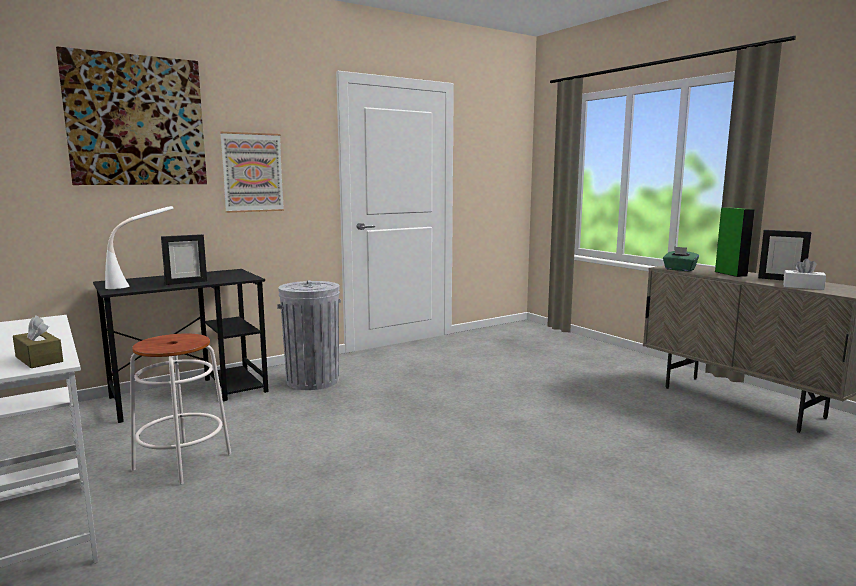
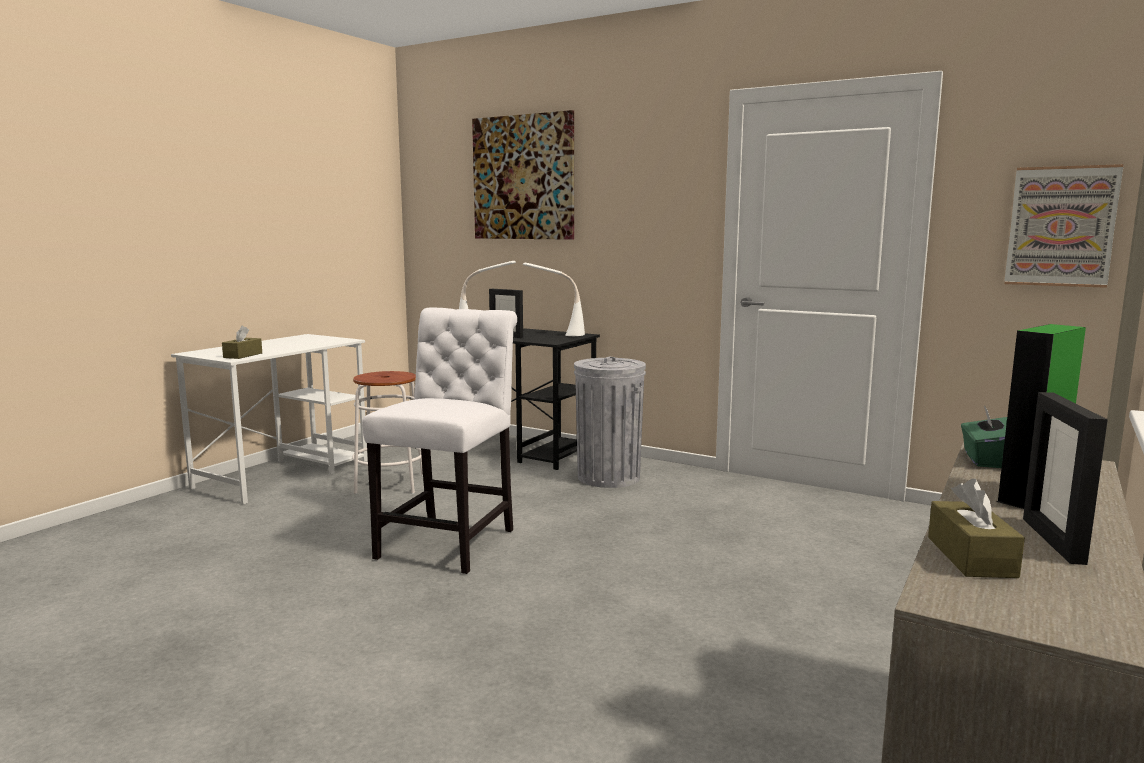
camera: 65 degrees right, 0 degrees up
picture [220,132,284,213] -> picture moved to [1004,164,1124,288]
white tissue box [783,258,826,290] -> brown tissue box [928,479,1025,578]
none -> white chair [362,308,517,574]
none -> white table lamp [523,263,585,336]

